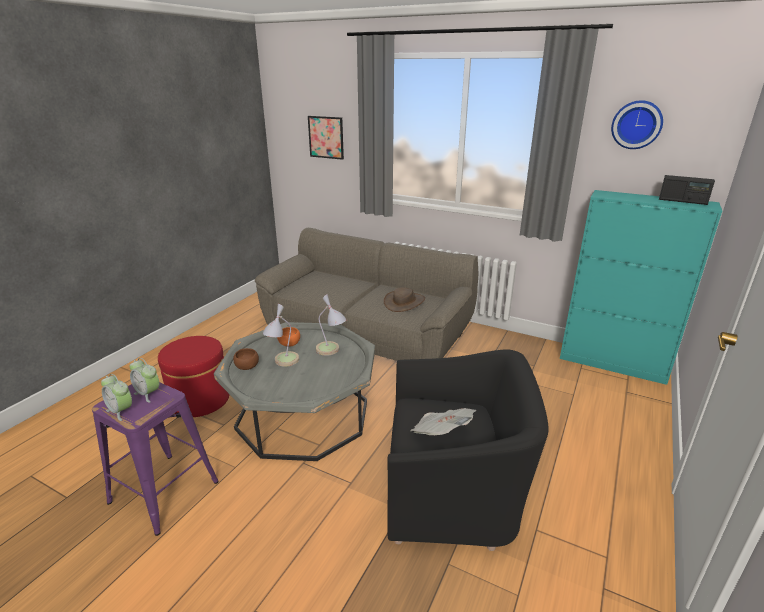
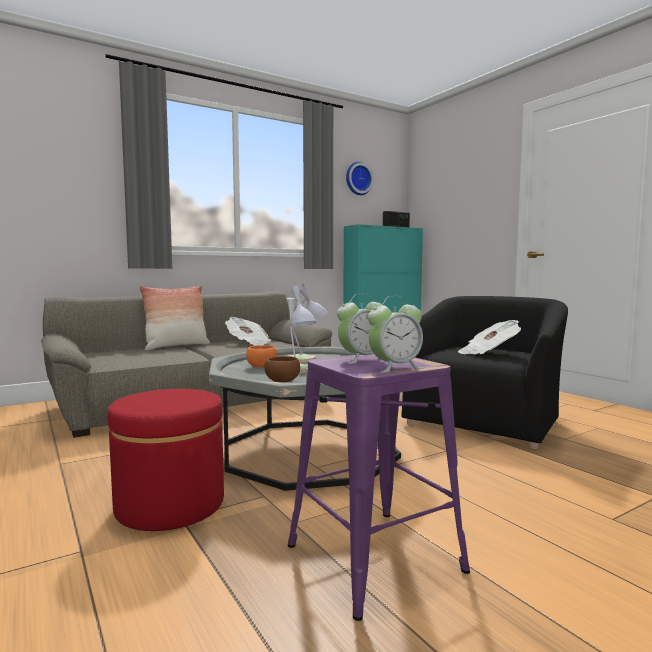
camera: 60 degrees left, 20 degrees down
picture [308,116,344,160] -> none
brown hat [384,287,425,312] -> newspaper [225,317,271,346]
none -> pillow [139,286,210,350]

